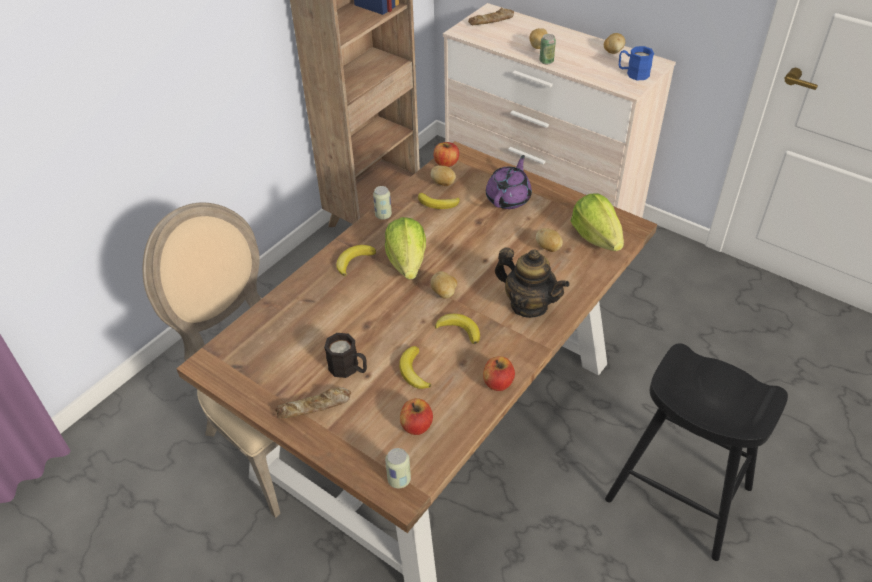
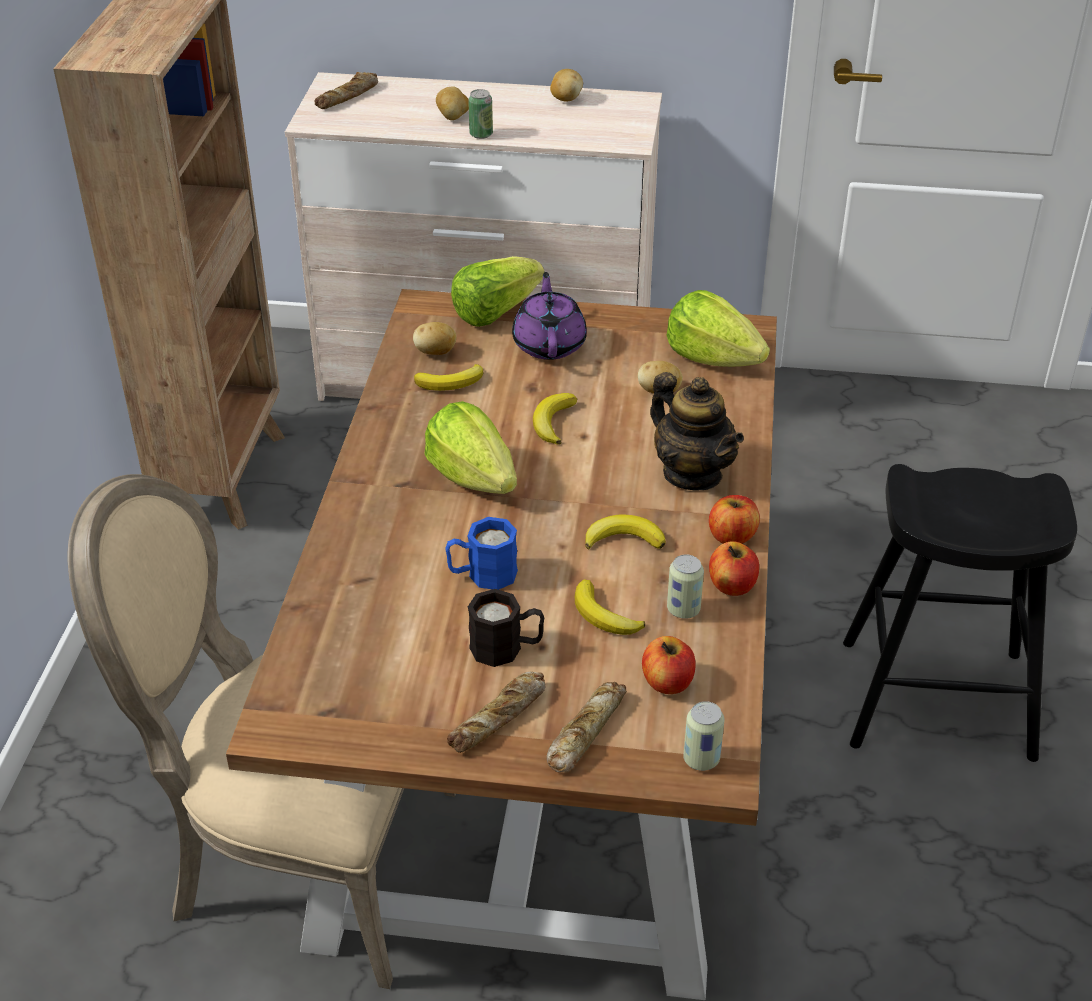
camera: 30 degrees left, 5 degrees down
banana [336,245,376,276] -> banana moved to [533,393,577,445]
can [373,186,392,220] -> can moved to [667,554,704,619]
potato [430,271,457,299] -> none
apple [434,142,459,167] -> apple moved to [709,495,760,544]
teapot [495,247,570,318] -> teapot turned 45 degrees clockwise [650,372,744,490]
blue mug [619,46,654,80] -> blue mug moved to [445,517,518,590]
none -> lettuce [451,256,544,327]
none -> bread [546,682,627,773]

